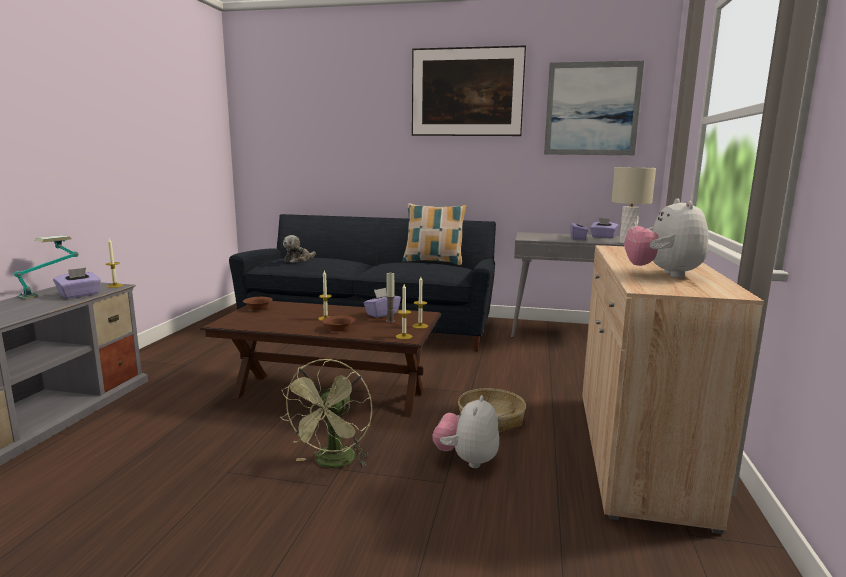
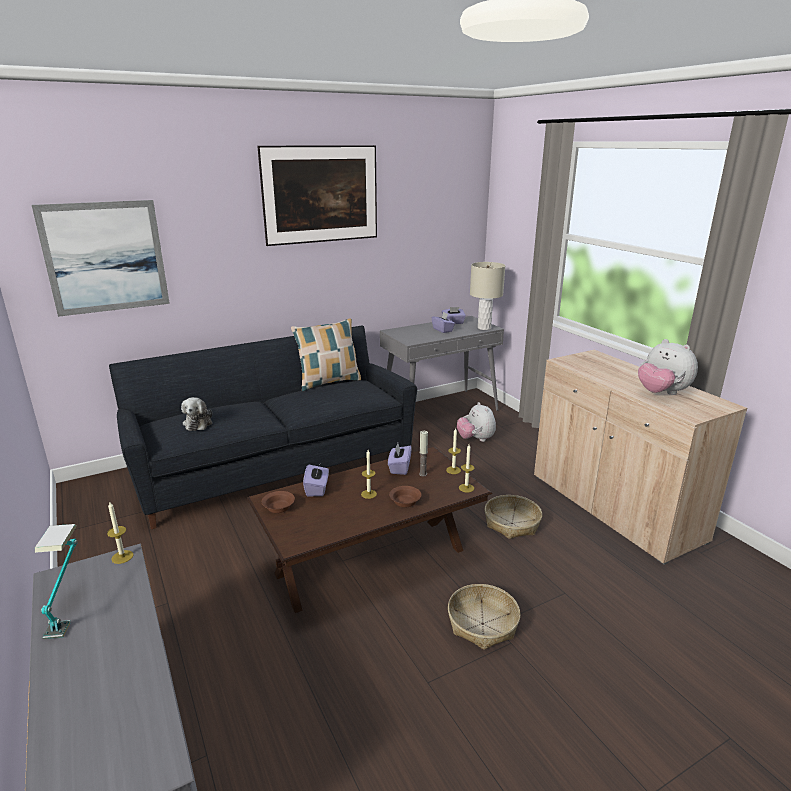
camera: 40 degrees left, 10 degrees up
purple tissue box [53,268,101,299] -> purple tissue box moved to [303,465,329,496]
green fan [280,359,372,468] -> basket [448,584,520,650]
plush toy [432,395,499,468] -> plush toy moved to [457,402,496,442]
picture [544,61,644,155] -> picture moved to [32,200,170,317]

